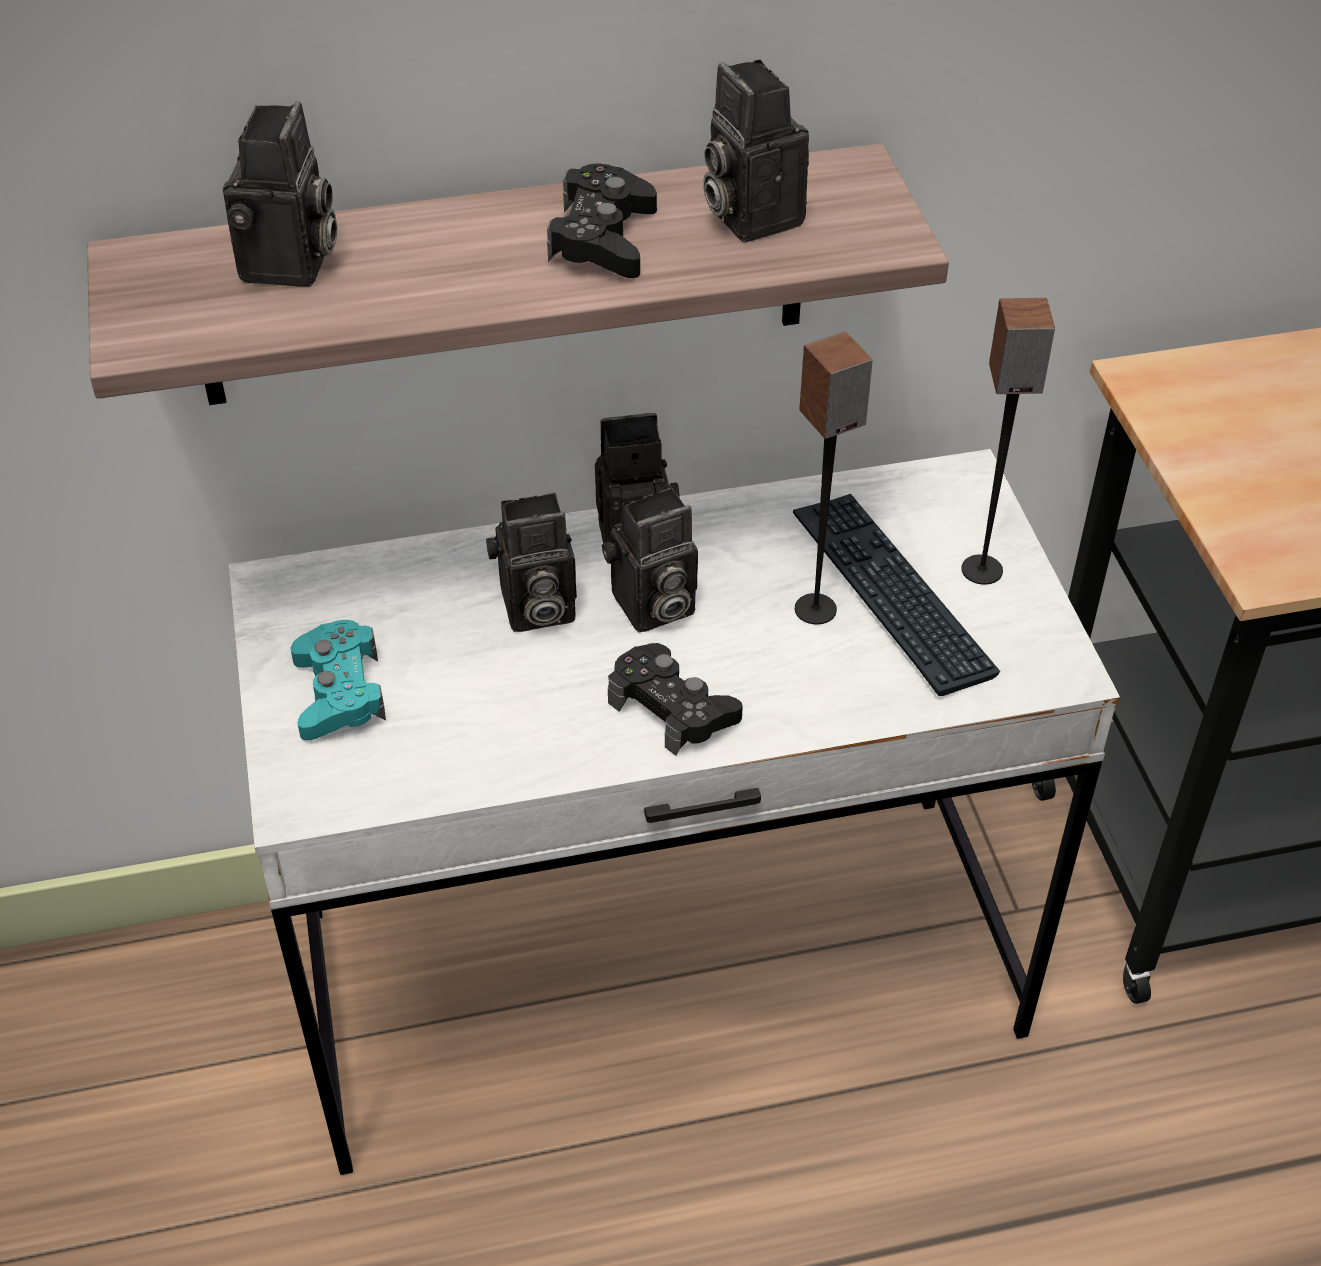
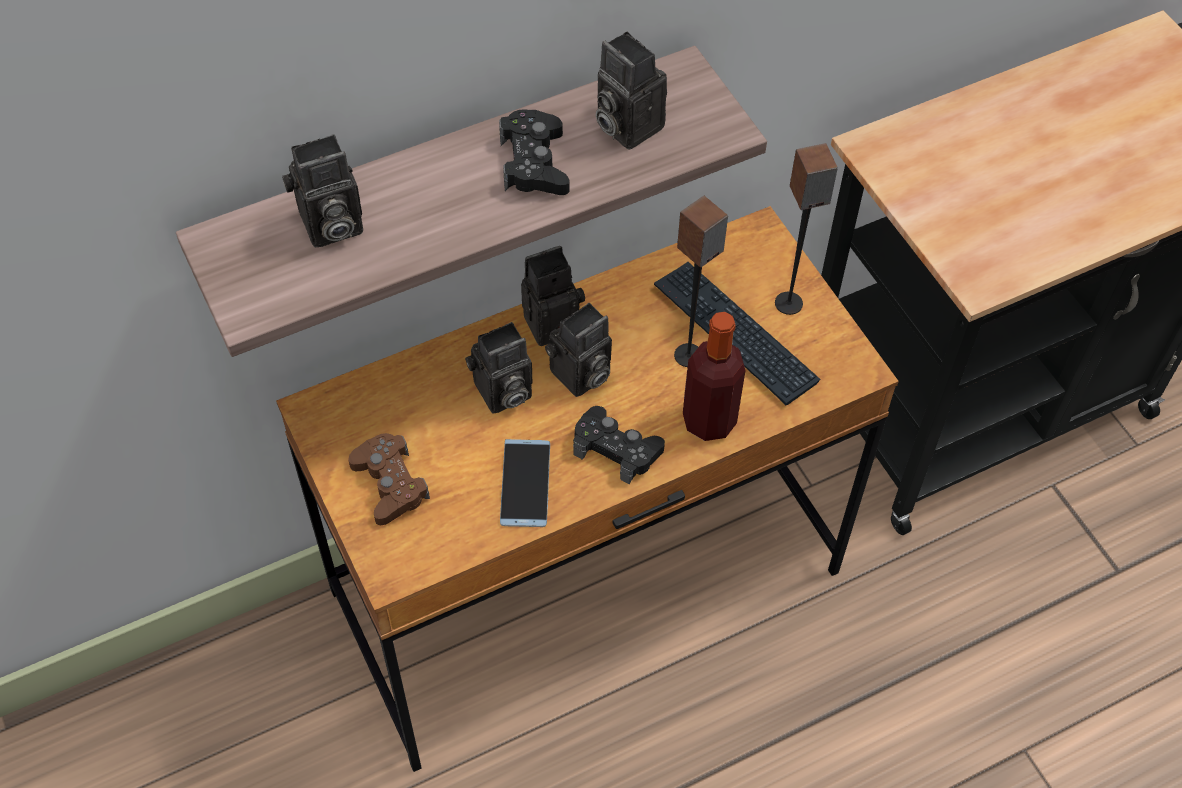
camera: 15 degrees left, 10 degrees up
camera [223,101,337,287] -> camera turned 75 degrees clockwise [282,134,363,247]
white desk [228,449,1120,1175] -> brown desk [276,206,899,772]
turquoise game controller [290,620,386,740] -> brown game controller [348,433,430,526]
none -> phone [500,439,550,527]
none -> bottle [683,312,746,441]

